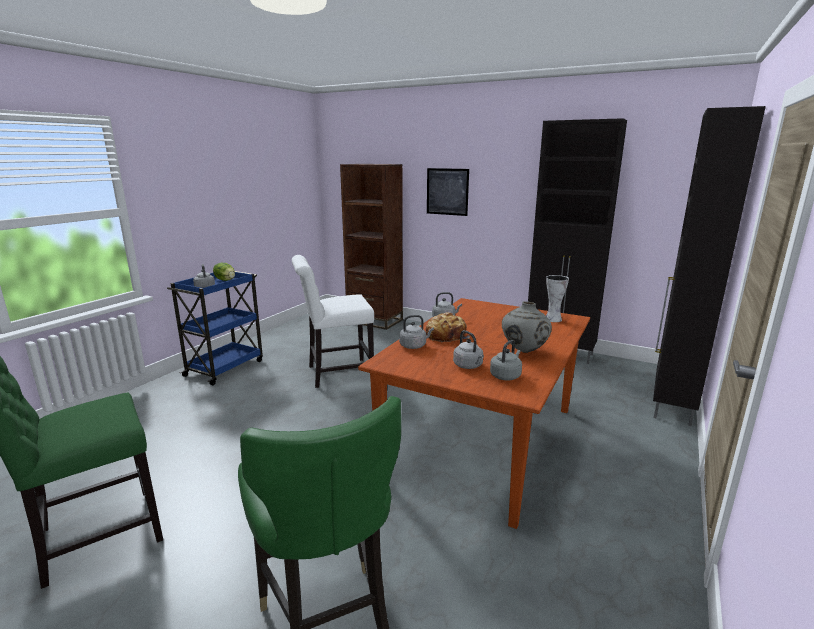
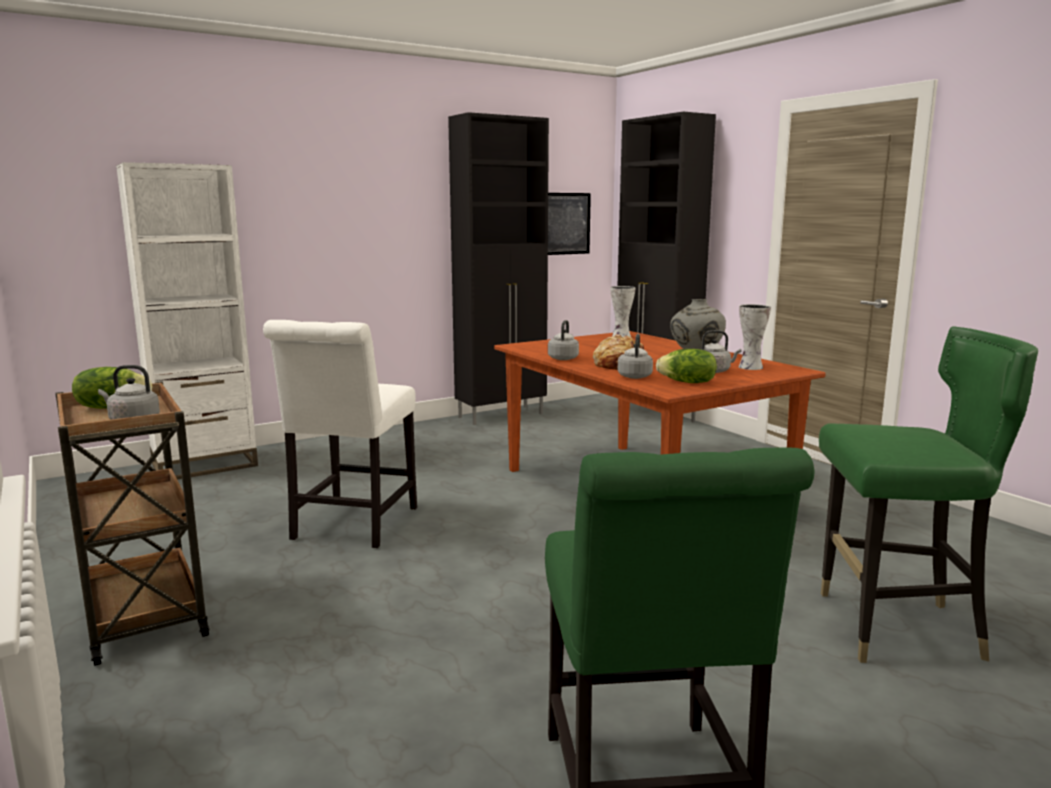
camera: 60 degrees left, 5 degrees down
blue cart [167,271,263,385] -> brown cart [55,381,210,666]
brown bookcase [340,164,403,330] -> white bookcase [116,162,258,479]
picture [427,168,469,216] -> picture moved to [548,193,591,255]
grey kettle [490,340,522,381] -> vase [739,304,771,370]
none -> lettuce [656,349,717,383]

